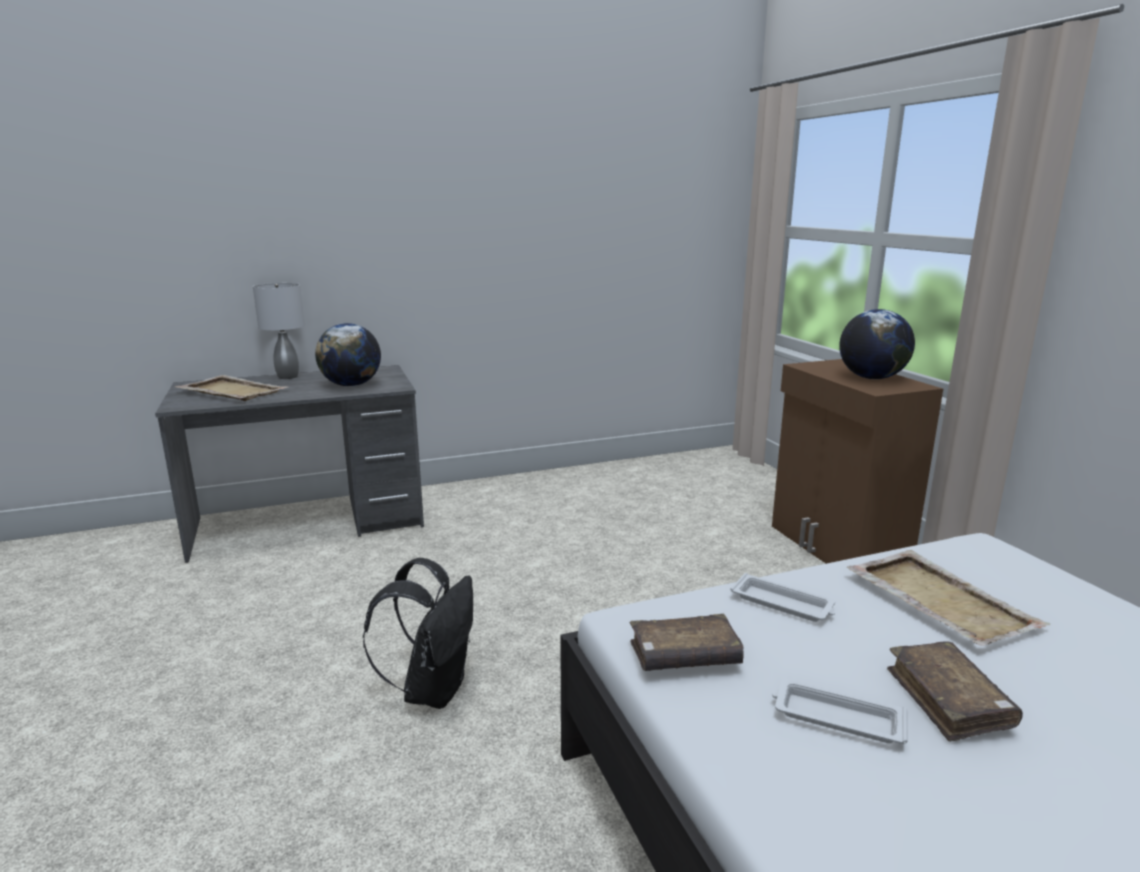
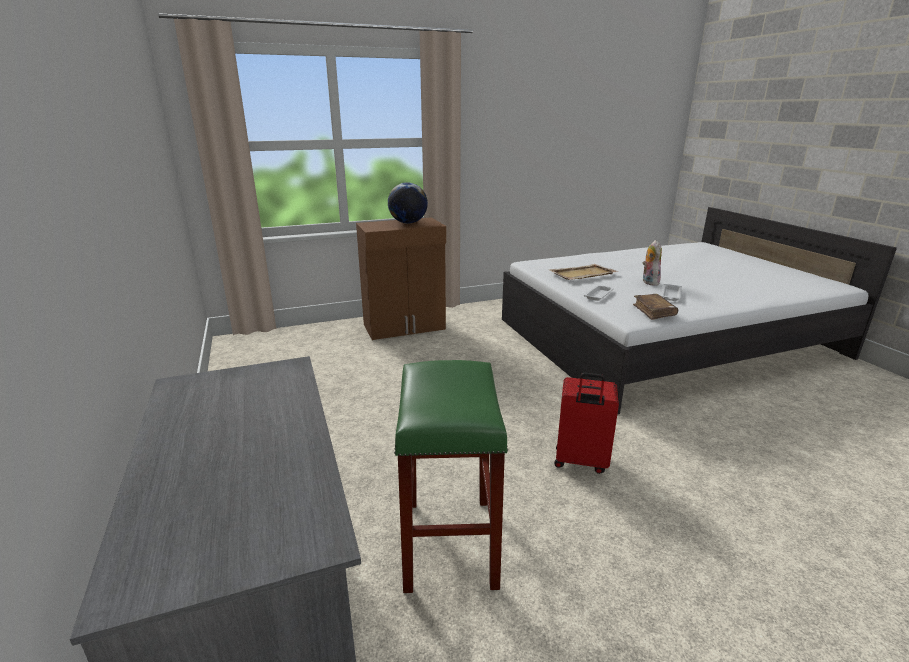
camera: 90 degrees left, 5 degrees up
beige tray [175,375,287,401] -> none
grey table lamp [253,283,305,379] -> none
globe [315,323,381,387] -> none
black backpack [363,558,473,709] -> red suitcase [554,372,619,474]
brown book [887,641,1023,742] -> plush toy [642,240,662,286]
none -> green stool [394,360,508,593]

